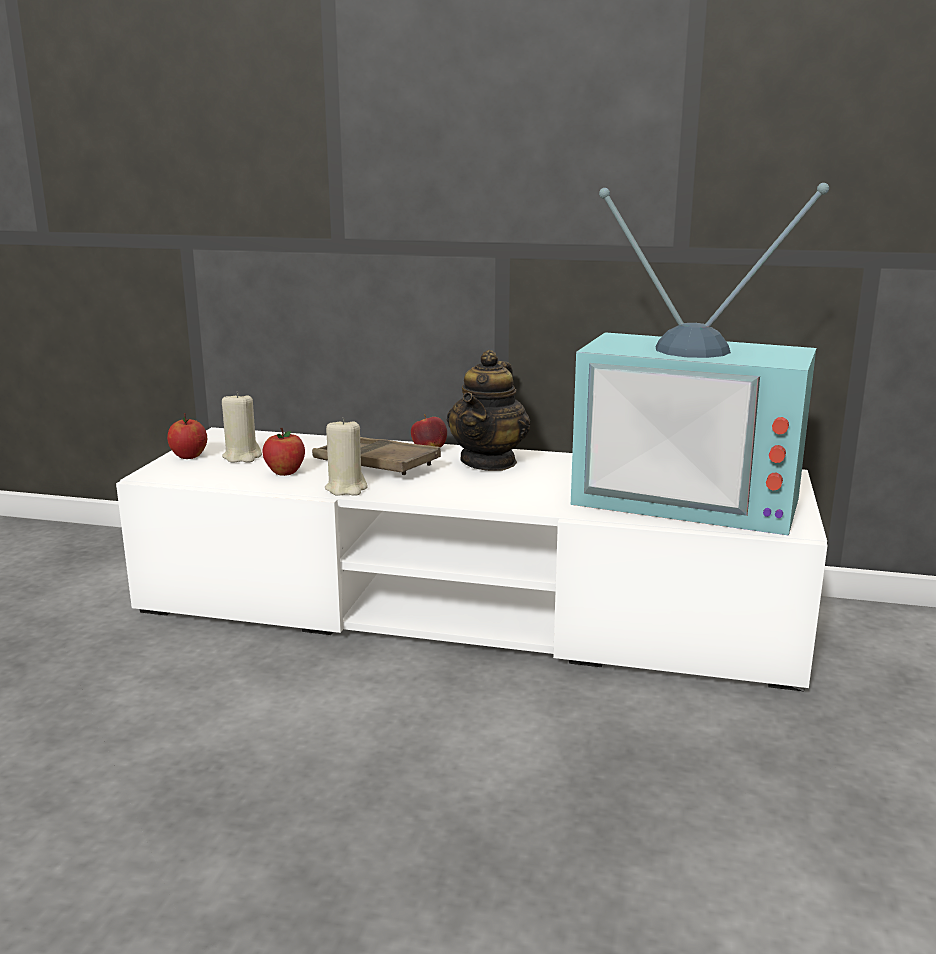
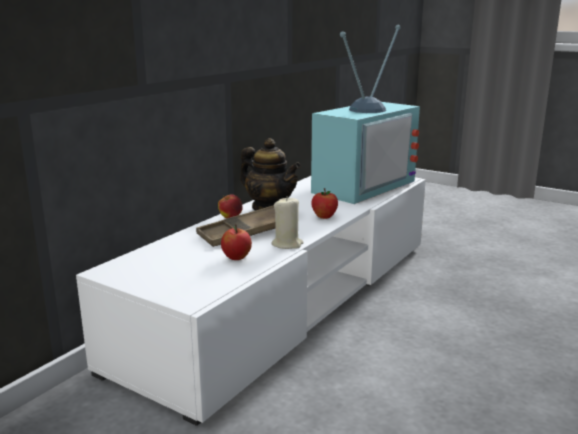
camera: 70 degrees left, 0 degrees up
apple [167,413,207,459] -> apple moved to [311,188,338,219]
beige candle [222,391,262,463] -> none

